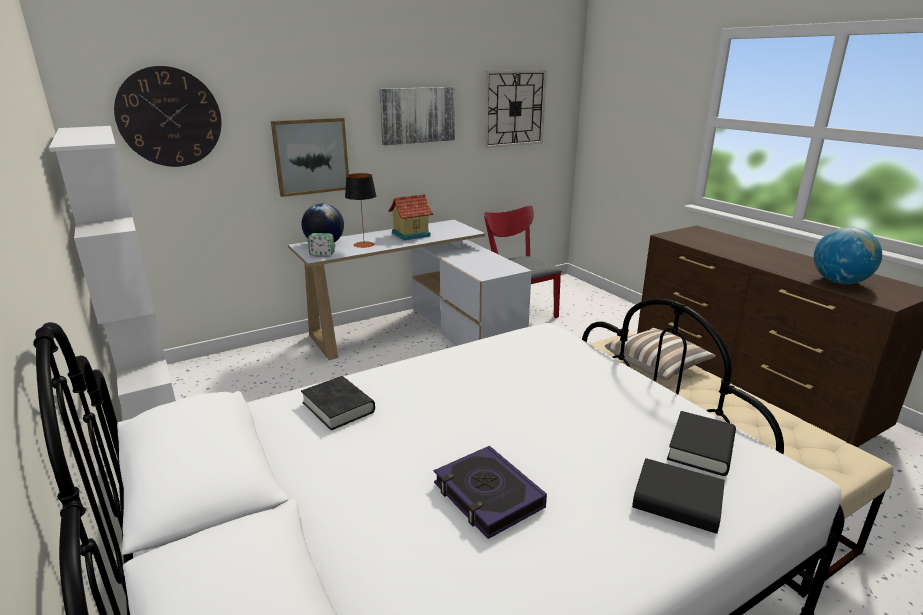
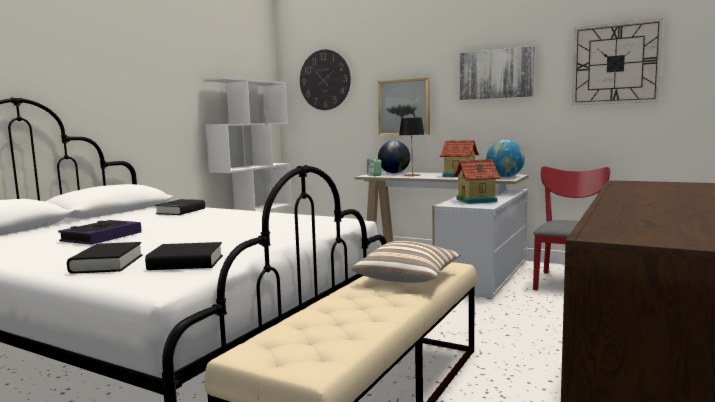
camera: 60 degrees right, 15 degrees down
globe [814,227,882,284] -> globe moved to [486,140,525,177]
none -> toy house [453,159,501,204]

